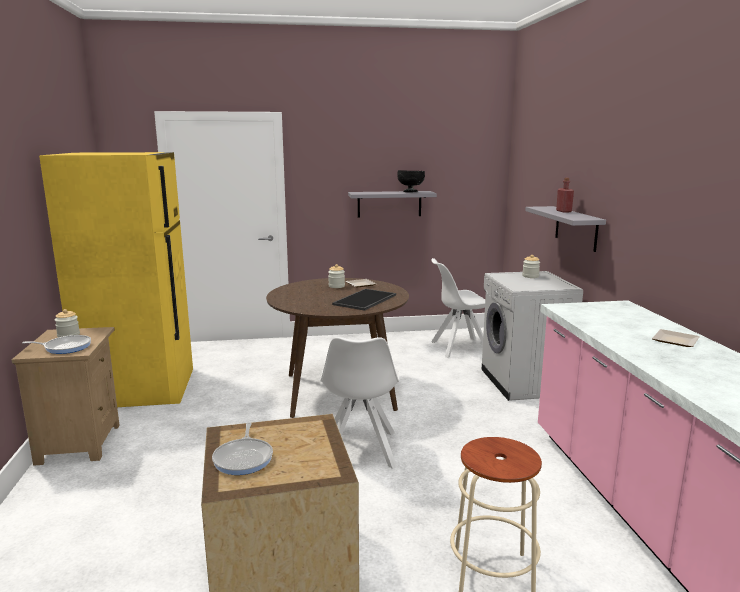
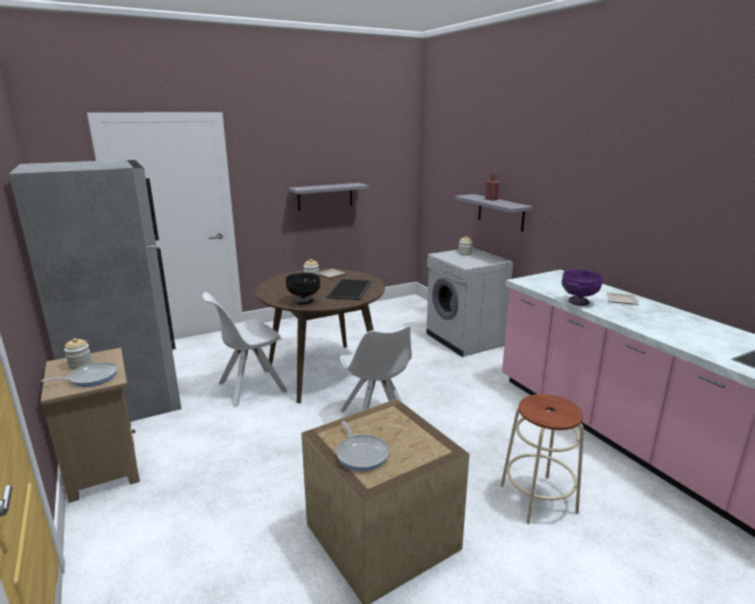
camera: 20 degrees left, 5 degrees up
yellow fridge [39,152,193,407] -> grey fridge [9,160,181,422]
black bowl [397,170,425,192] -> black bowl moved to [286,273,320,305]
white chair [431,258,485,358] -> white chair moved to [203,292,287,407]
none -> purple bowl [562,269,603,306]

